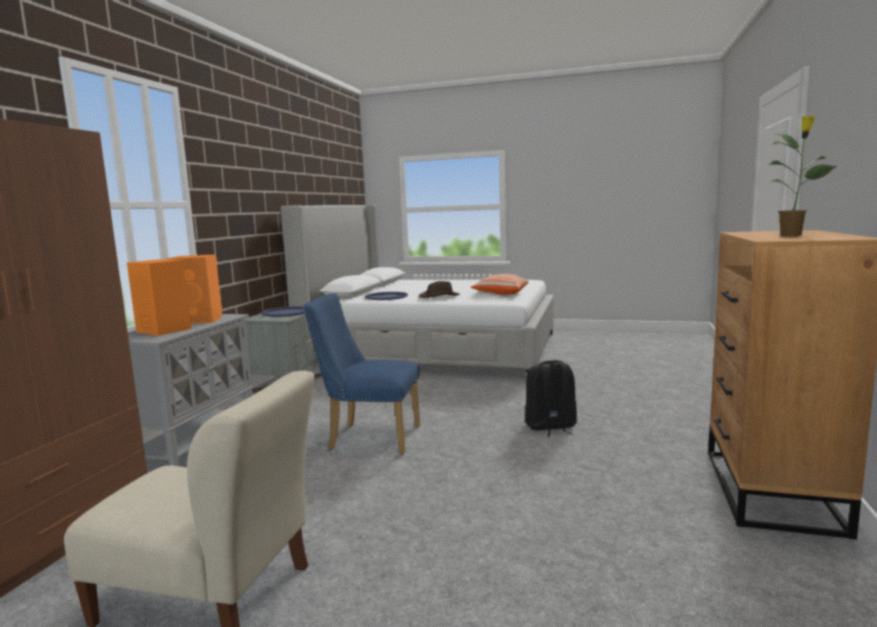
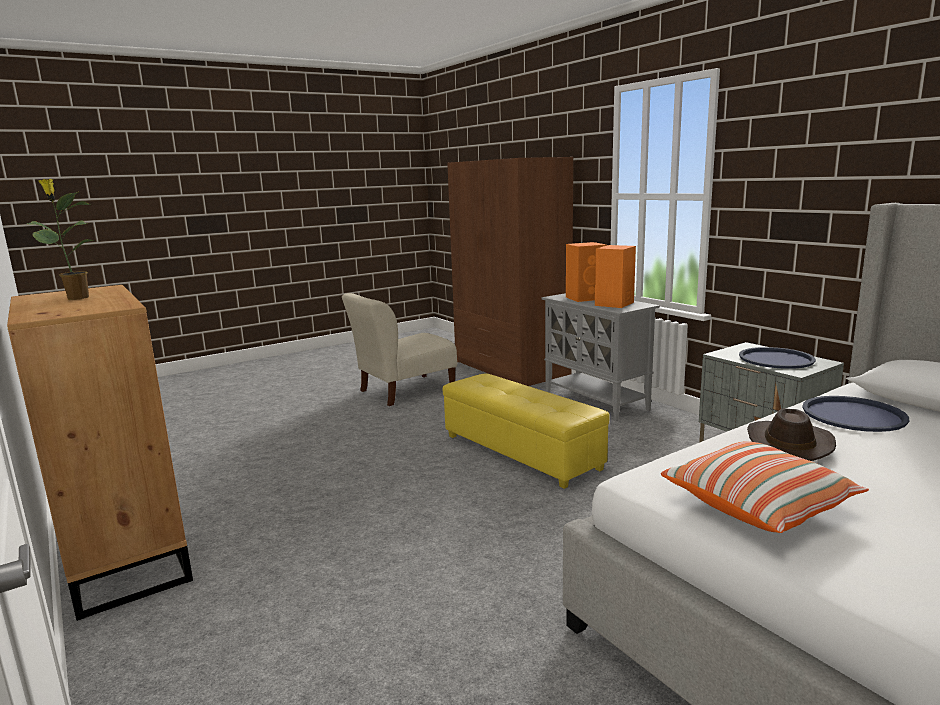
camera: 130 degrees right, 5 degrees up
blue chair [303,293,420,455] -> yellow ottoman [443,374,610,489]
black backpack [525,360,577,437] -> none

